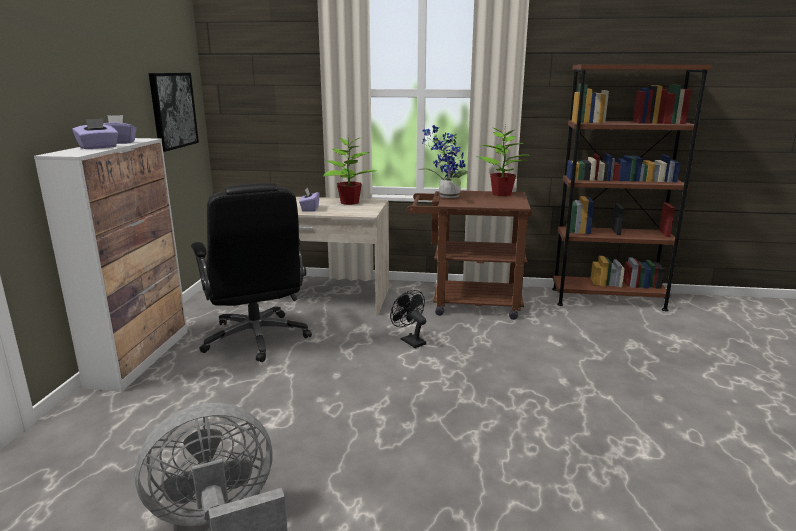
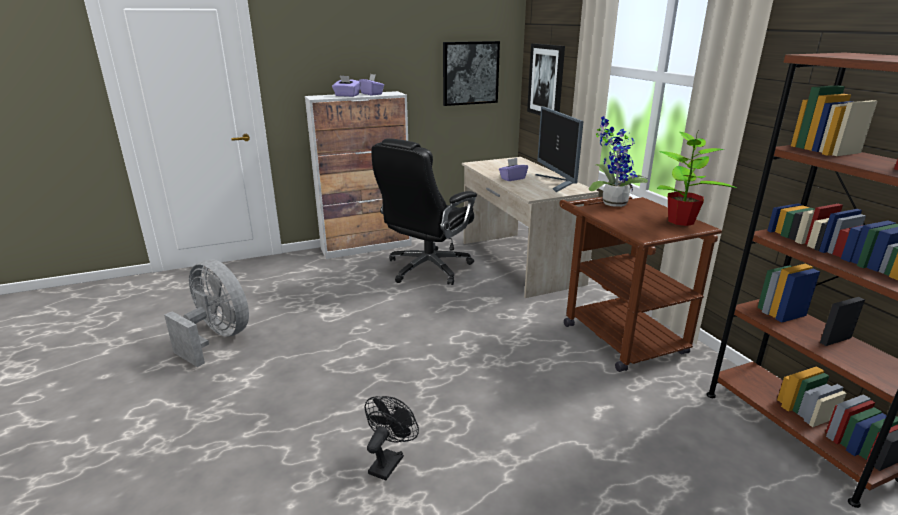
camera: 60 degrees right, 5 degrees up
potted plant [323,137,376,205] -> monitor [536,106,583,192]
black fan [390,290,426,348] -> black fan moved to [364,396,419,481]
none -> picture [527,43,565,115]

